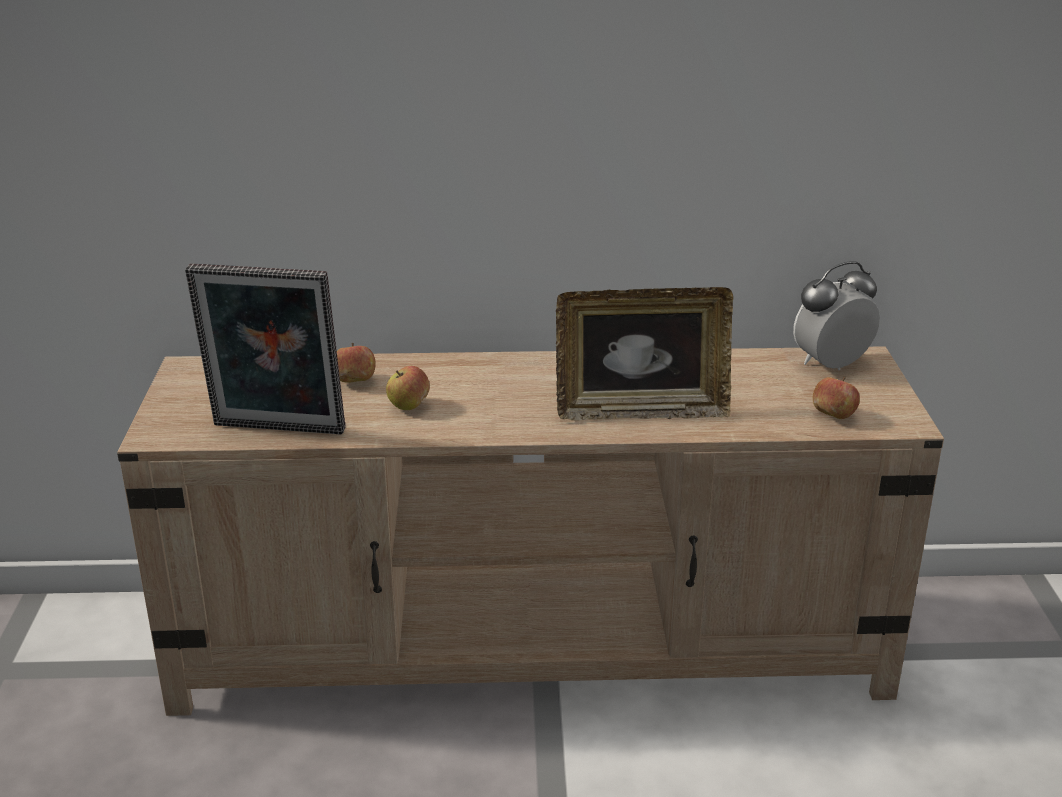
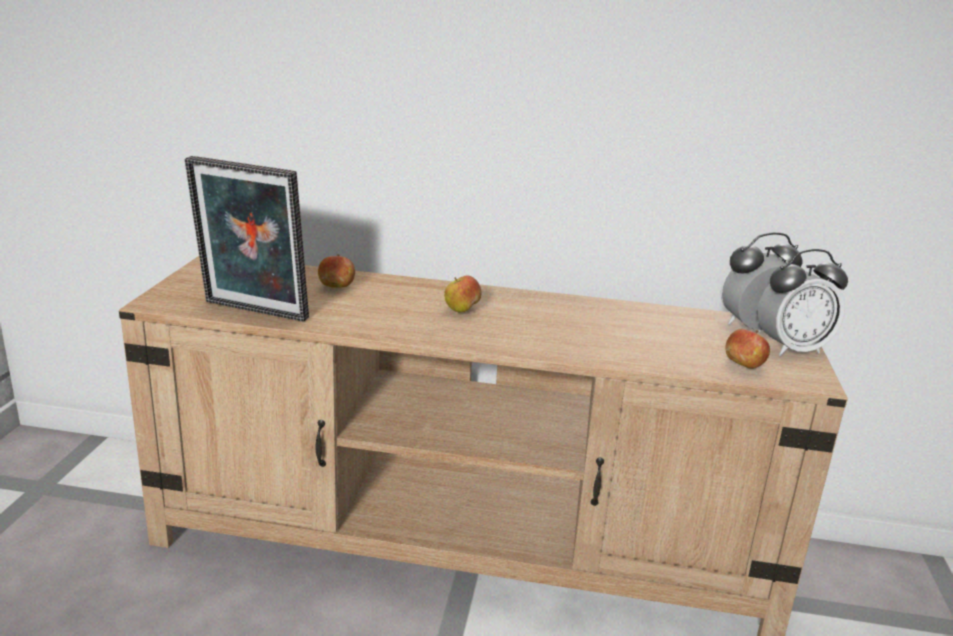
camera: 10 degrees right, 5 degrees down
apple [386,366,430,410] -> apple moved to [444,275,481,312]
picture frame [556,287,733,421] -> none
none -> alarm clock [758,249,848,356]

